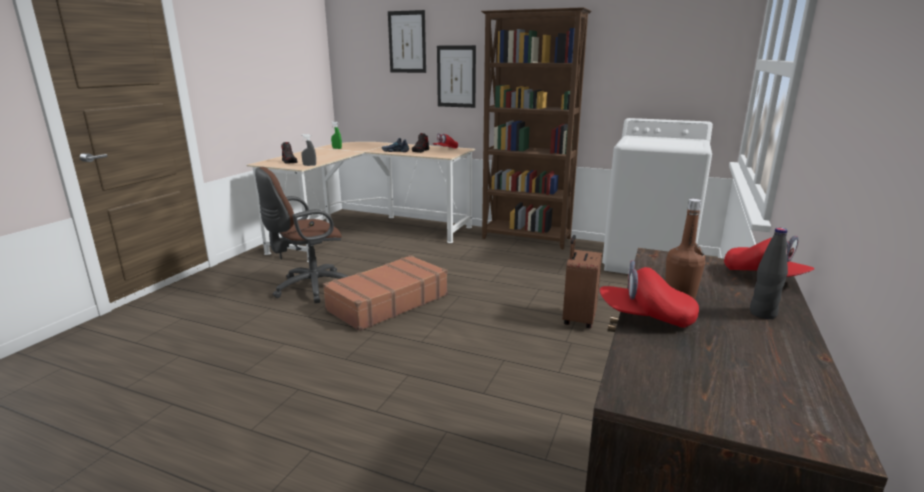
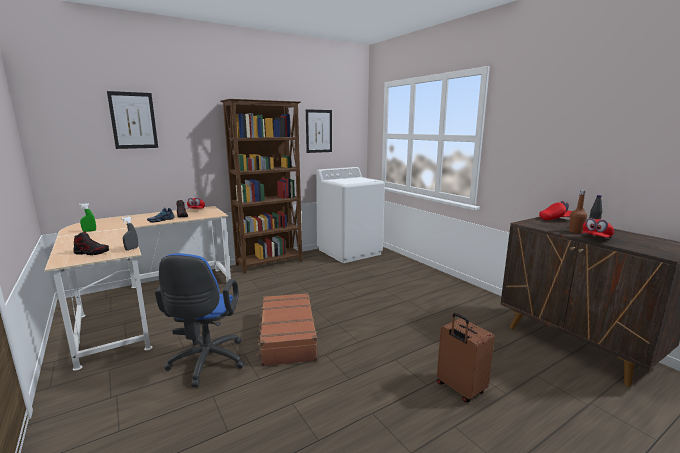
camera: 55 degrees left, 5 degrees down
brown office chair [255,167,348,303] -> blue office chair [155,253,245,387]
picture [437,45,476,108] -> picture moved to [306,109,332,153]
brown suitcase [563,235,602,328] -> brown suitcase moved to [437,313,495,402]

